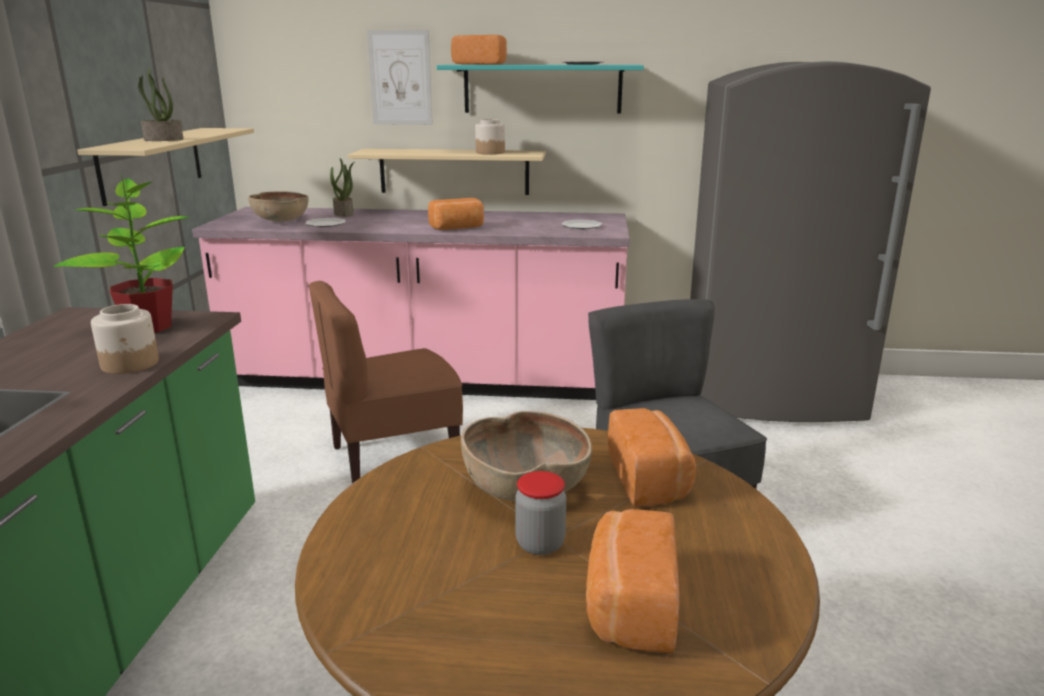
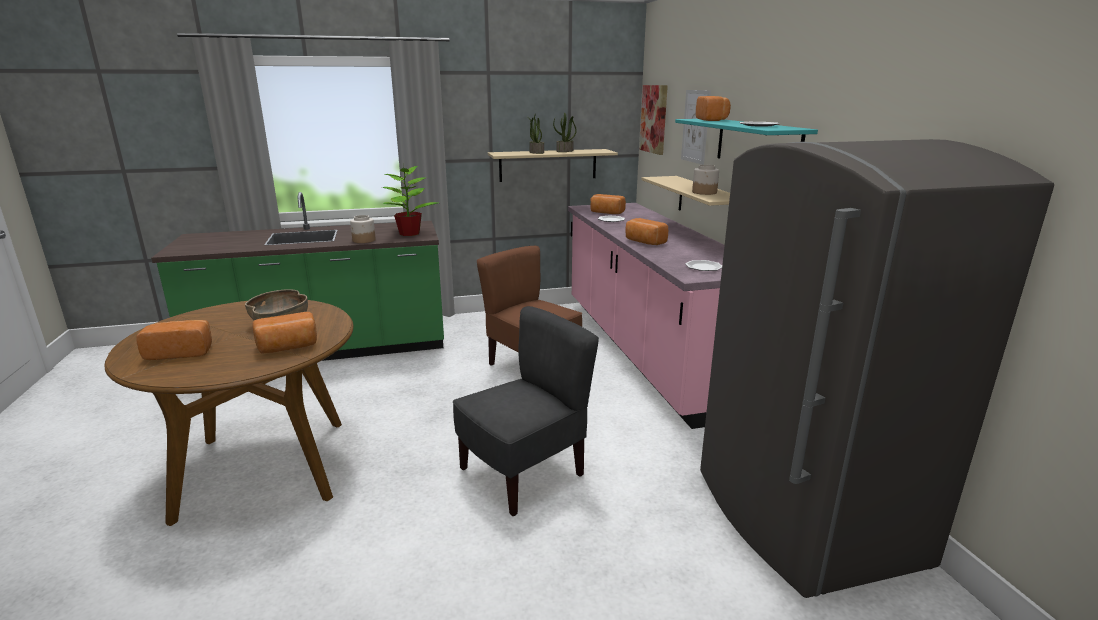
camera: 70 degrees right, 0 degrees up
brown bowl [248,191,309,222] -> bread [590,194,626,214]
potted plant [330,158,355,217] -> potted plant moved to [553,113,577,152]
jar [516,471,566,555] -> none
none -> picture [639,85,668,155]

